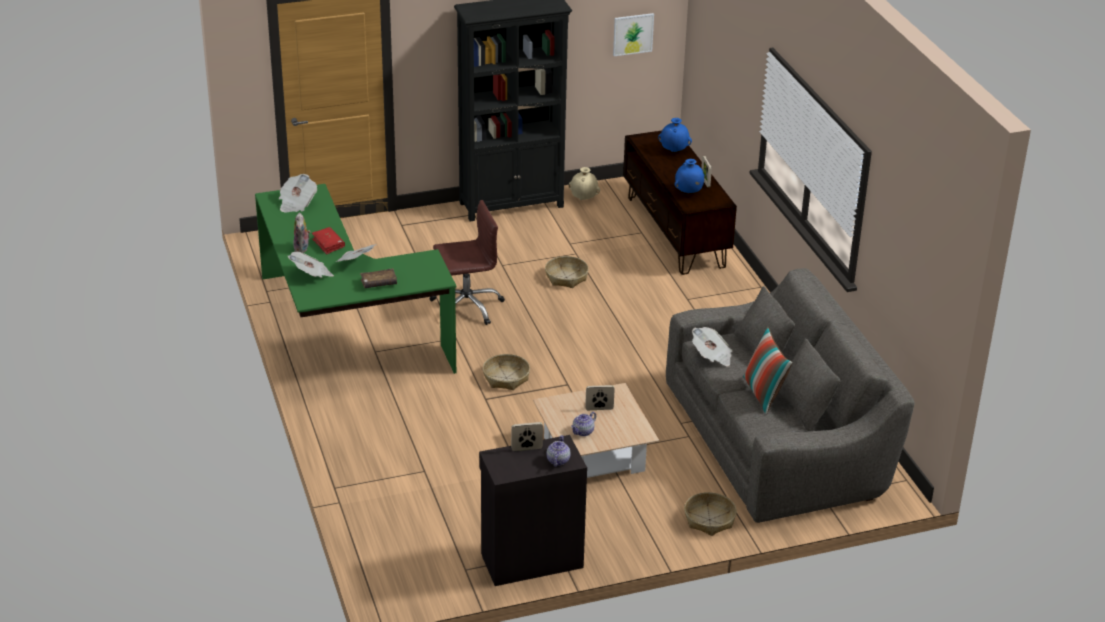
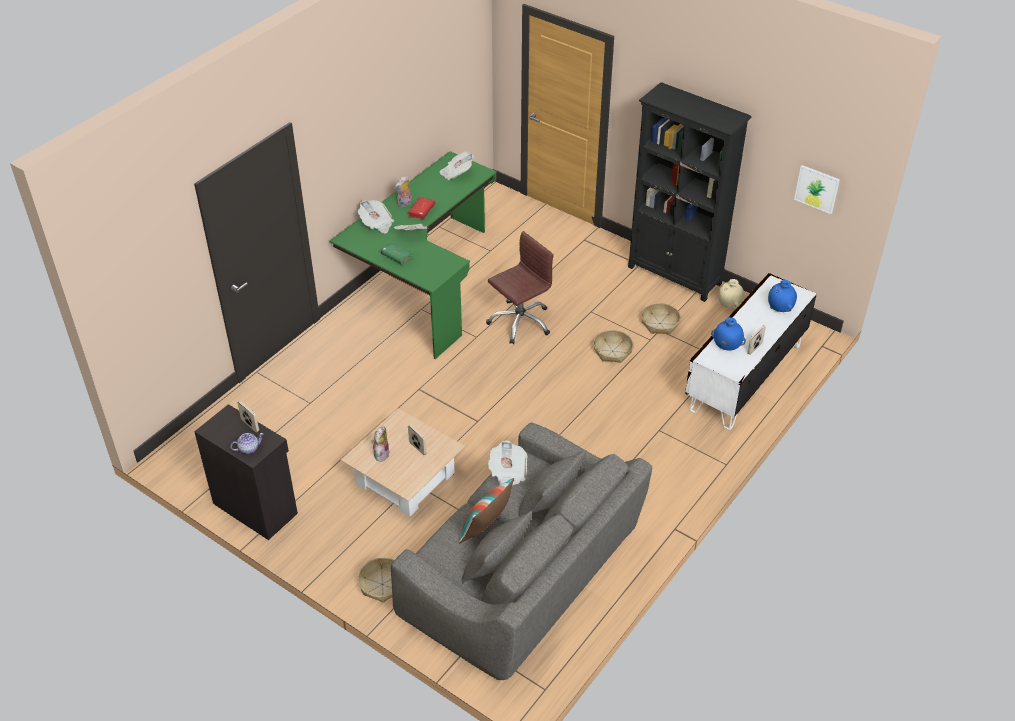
camera: 55 degrees right, 10 degrees up
brown book [360,268,397,288] -> green book [381,242,414,265]
brown office chair [429,200,505,325] -> brown office chair turned 75 degrees counterclockwise [486,231,554,344]
basket [483,354,530,390] -> basket moved to [641,303,680,335]
teapot [571,412,596,436] -> plush toy [371,426,390,462]
brown tv stand [623,131,737,275] -> white tv stand [685,273,817,430]

